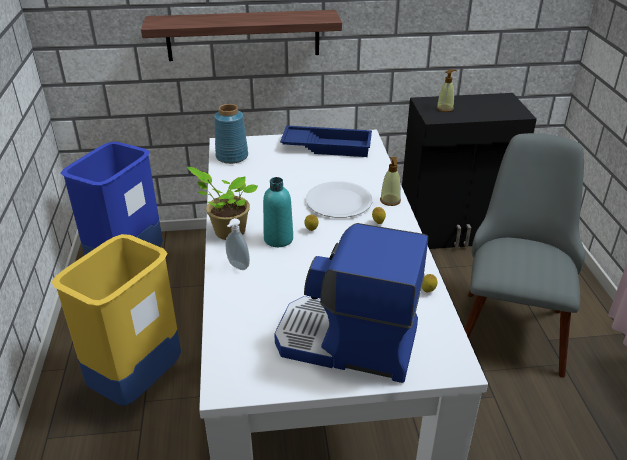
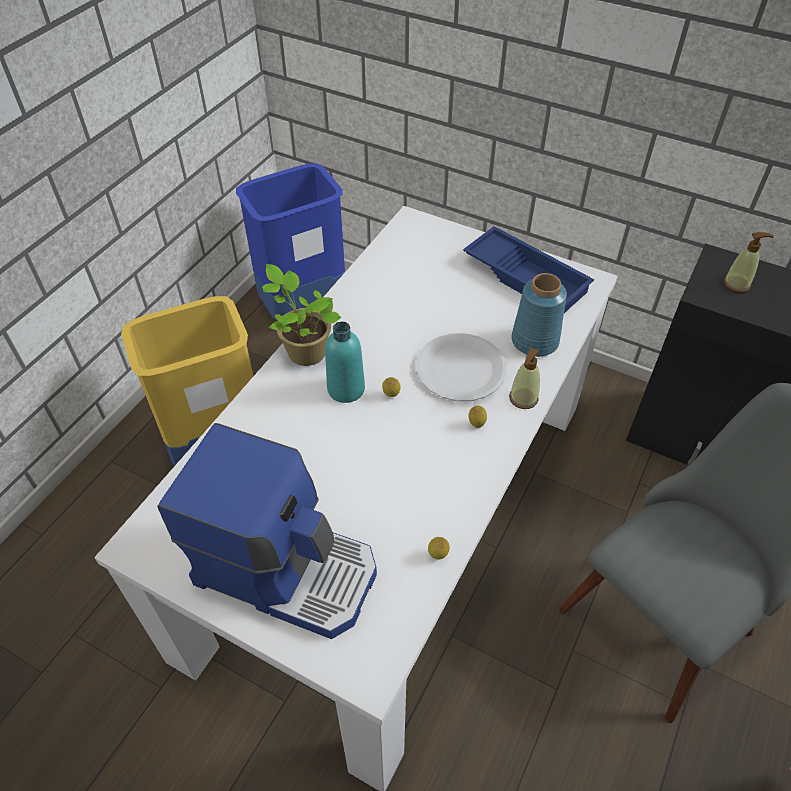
camera: 35 degrees right, 15 degrees up
shelf [141,10,342,61] -> none
blue vase [214,104,248,164] -> blue vase moved to [511,273,567,357]
soap dispenser [226,218,250,270] -> none
coffee machine [274,223,428,383] -> coffee machine turned 150 degrees clockwise [158,423,377,639]

